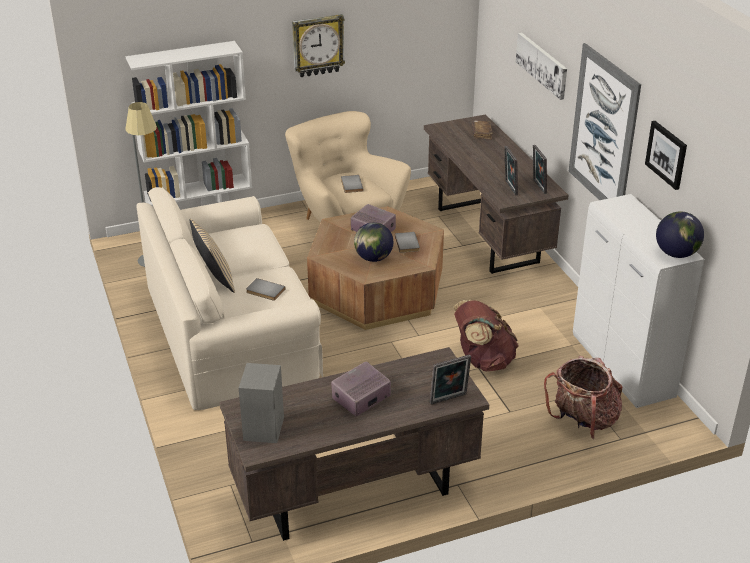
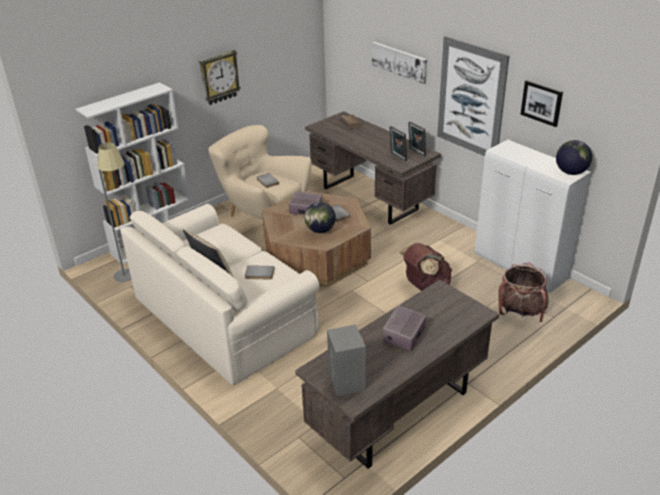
camera: 20 degrees left, 0 degrees up
picture frame [430,354,471,405] -> none

